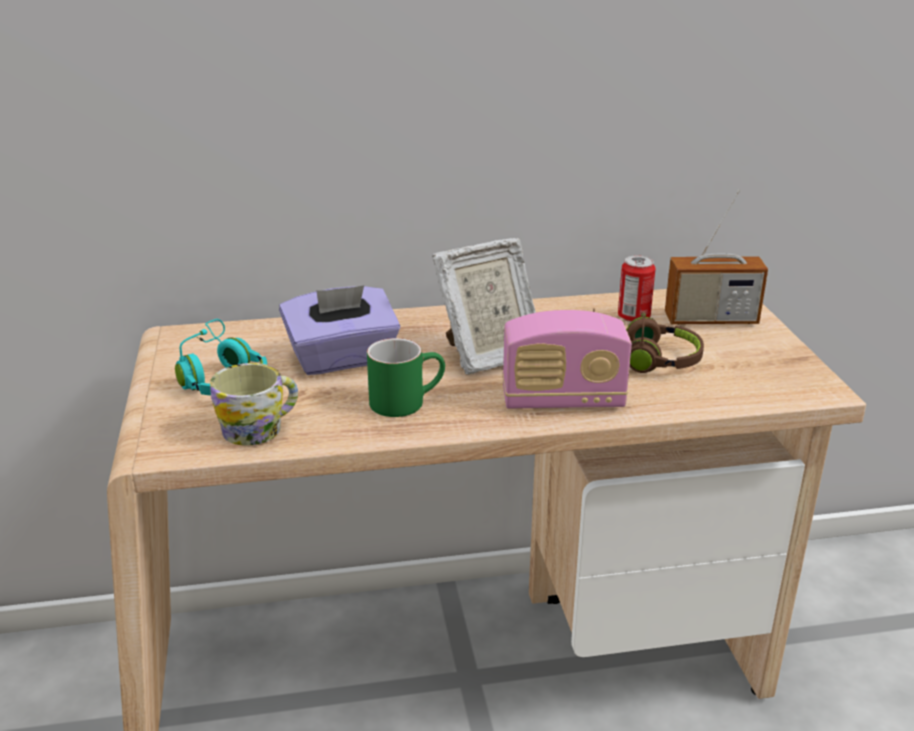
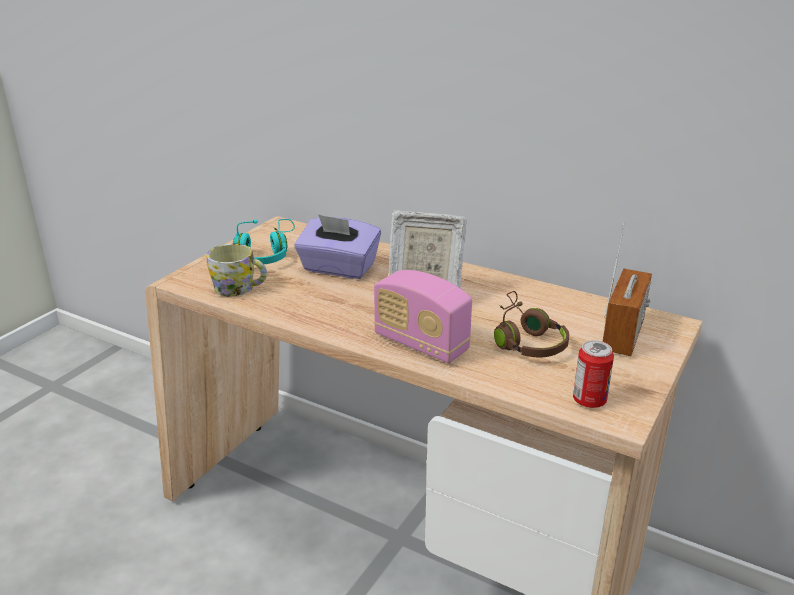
camera: 40 degrees right, 0 degrees up
green mug [367,338,445,417] -> none
can [618,255,656,322] -> can moved to [573,340,614,408]
radio [665,189,768,325] -> radio turned 105 degrees counterclockwise [603,222,652,356]

